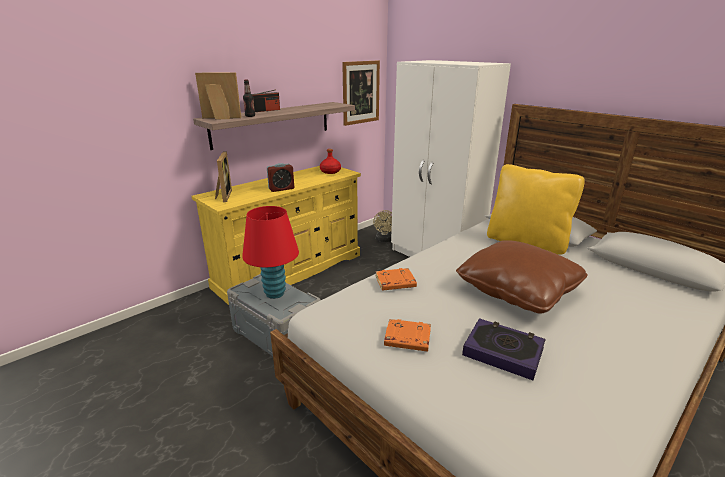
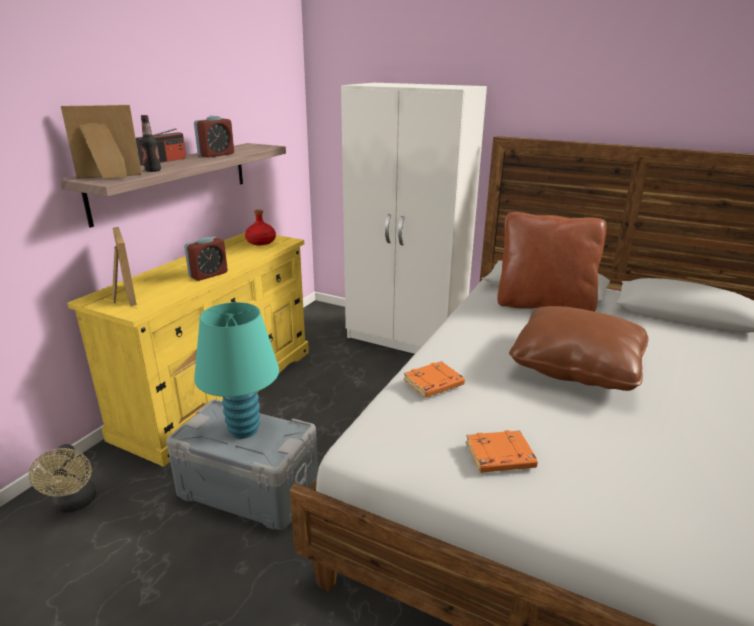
camera: 20 degrees left, 0 degrees up
red table lamp [242,206,299,299] -> turquoise table lamp [194,302,279,439]
picture [342,60,380,126] -> none
beige fan [373,210,392,242] -> beige fan moved to [29,444,97,513]
book [462,318,546,380] -> none
yellow pillow [487,164,585,255] -> brown pillow [497,212,606,311]
none -> alarm clock [194,116,234,158]

